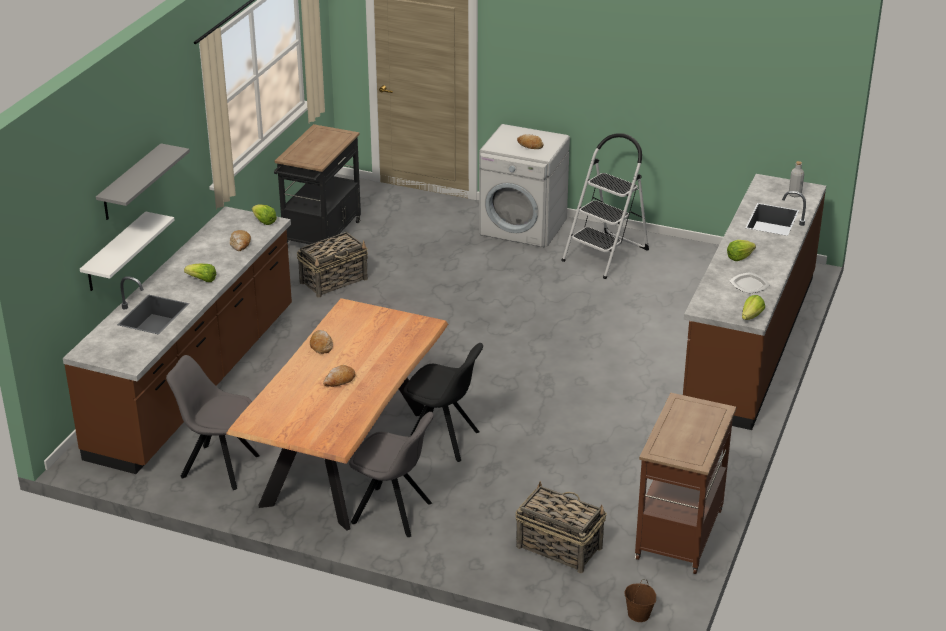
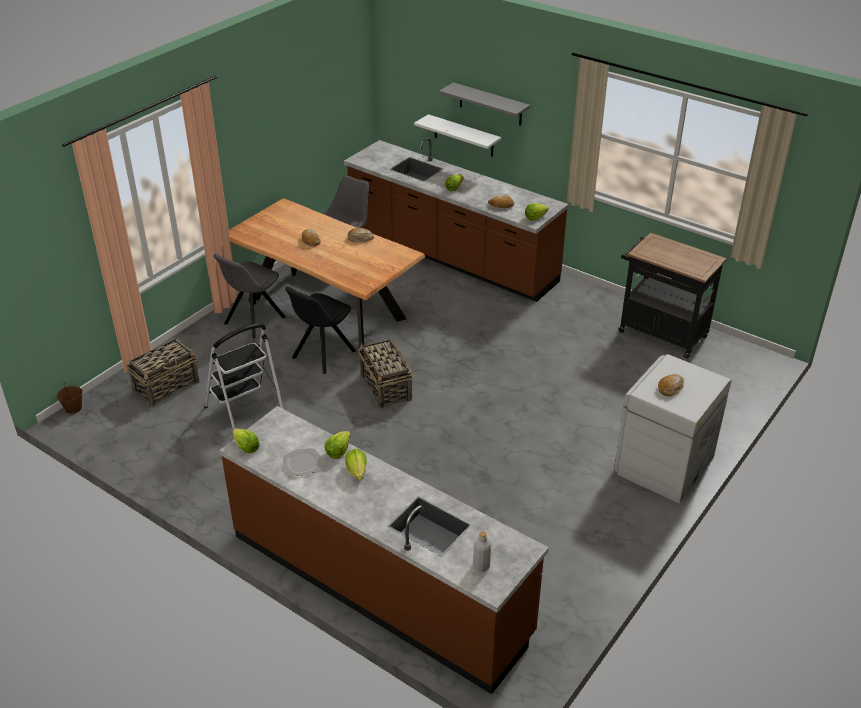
camera: 105 degrees right, 5 degrees up
basket [297,232,368,298] -> basket moved to [358,339,413,409]
step ladder [561,133,649,279] -> step ladder moved to [204,323,284,430]
brown cart [635,393,736,574] -> none
none -> lettuce [324,431,351,459]

